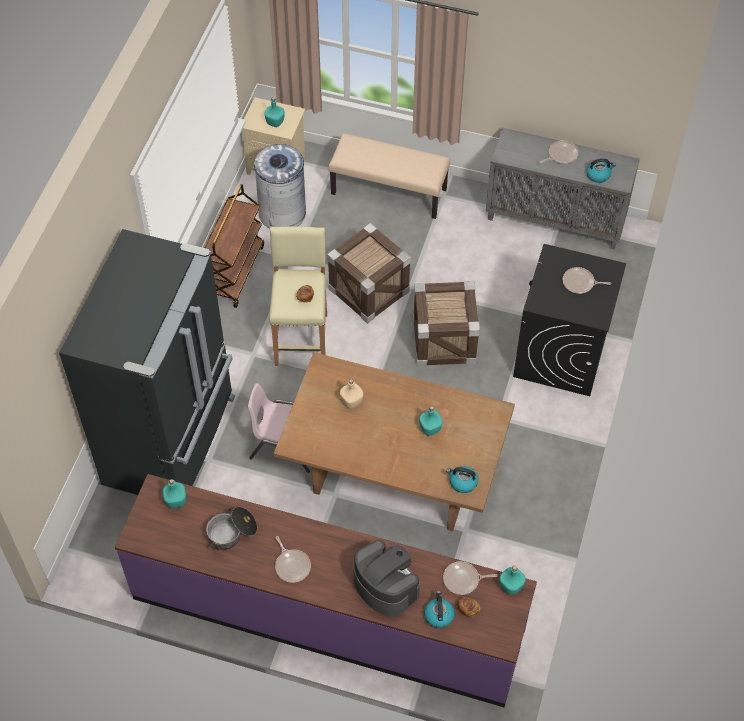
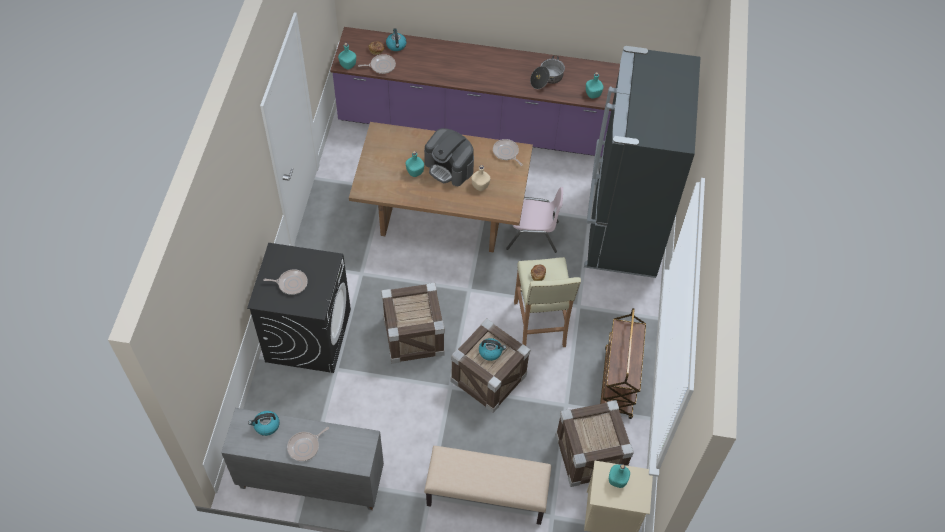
camera: 170 degrees right, 0 degrees up
grey trash can [254,144,306,228] -> crate [555,400,634,487]
frying pan [275,536,311,583] -> frying pan moved to [493,139,523,166]
coffee machine [353,540,420,617] -> coffee machine moved to [424,128,474,186]
kettle [446,466,478,493] -> kettle moved to [479,338,506,361]

